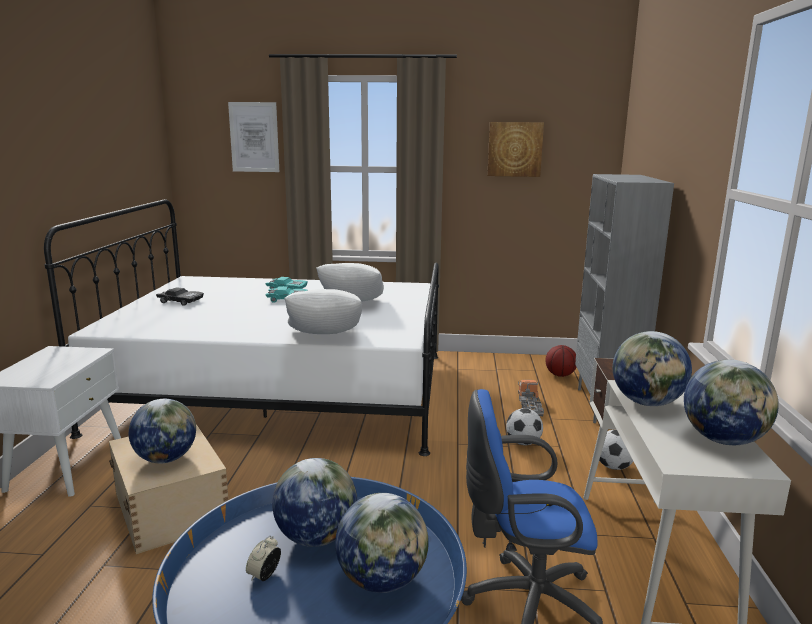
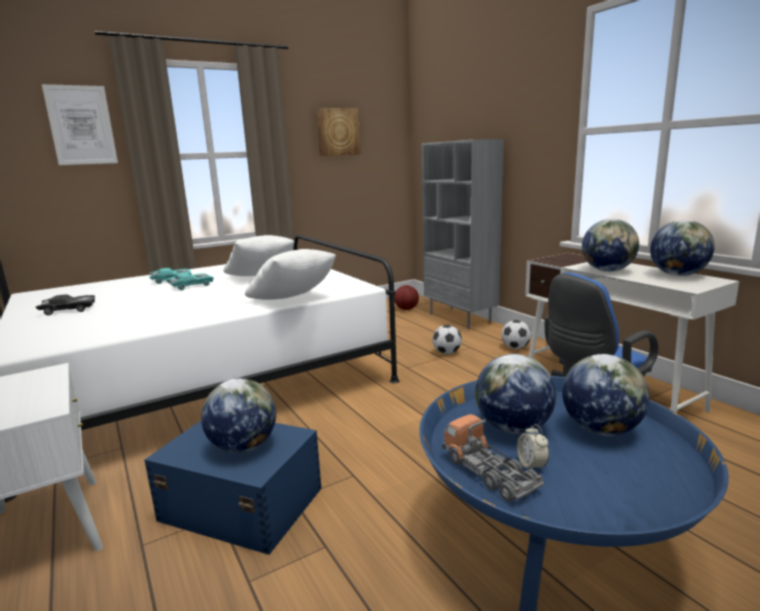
camera: 35 degrees left, 0 degrees up
beige storage box [109,424,229,554] -> blue storage box [144,421,322,555]
toy truck [518,380,544,416] -> toy truck moved to [442,414,544,502]

